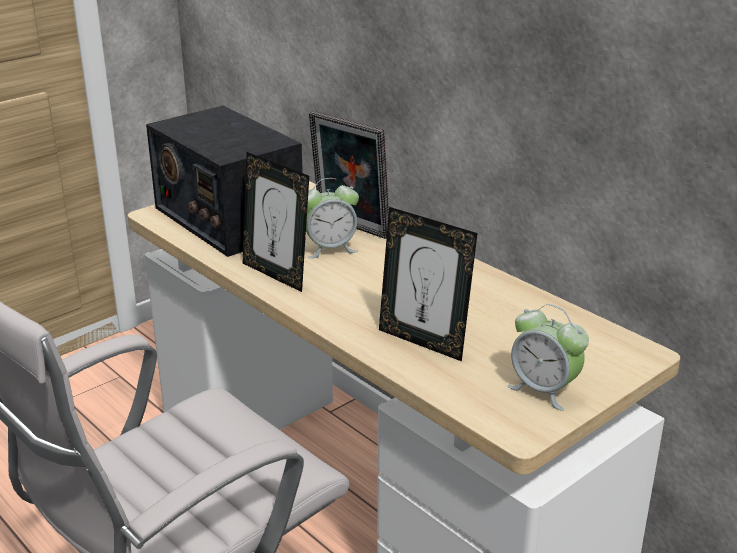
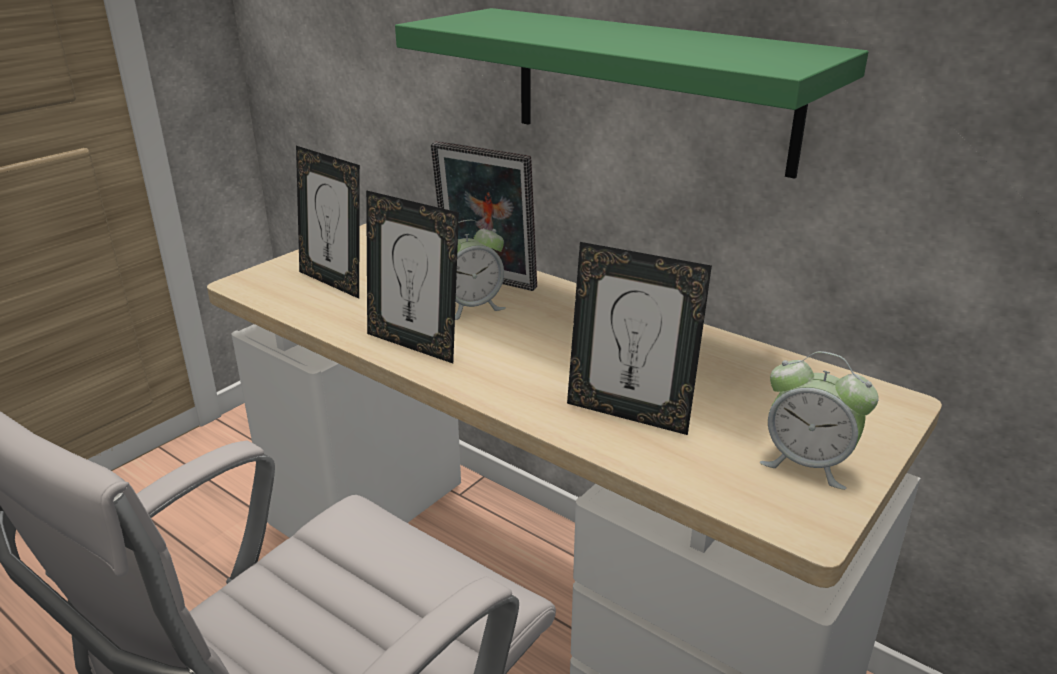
camera: 10 degrees left, 0 degrees up
radio [146,106,303,257] -> picture frame [296,146,360,299]
none -> green shelf [395,8,868,179]

